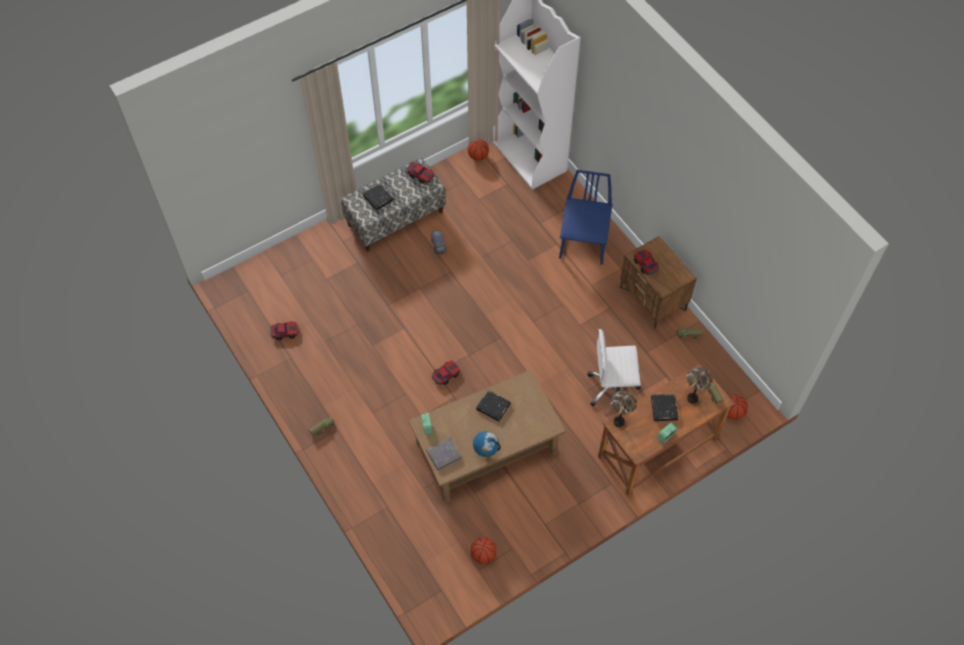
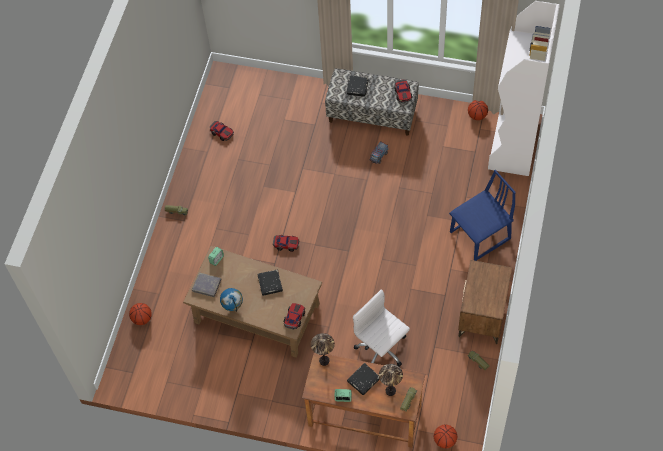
camera: 50 degrees right, 0 degrees up
basketball [471,538,497,564] -> basketball moved to [129,303,152,325]
toy car [634,249,659,275] -> toy car moved to [284,303,305,330]

